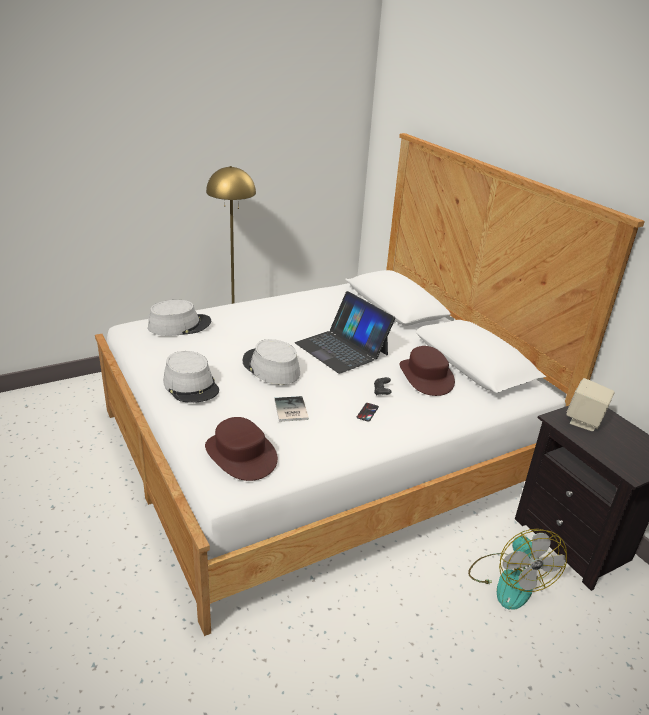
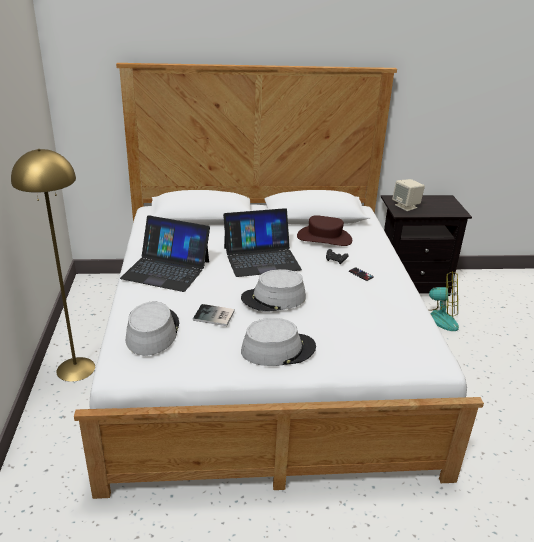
camera: 65 degrees left, 0 degrees up
brown hat [205,417,278,481] -> none
book [274,396,309,422] -> book moved to [193,304,235,326]
none -> laptop [120,215,210,292]

